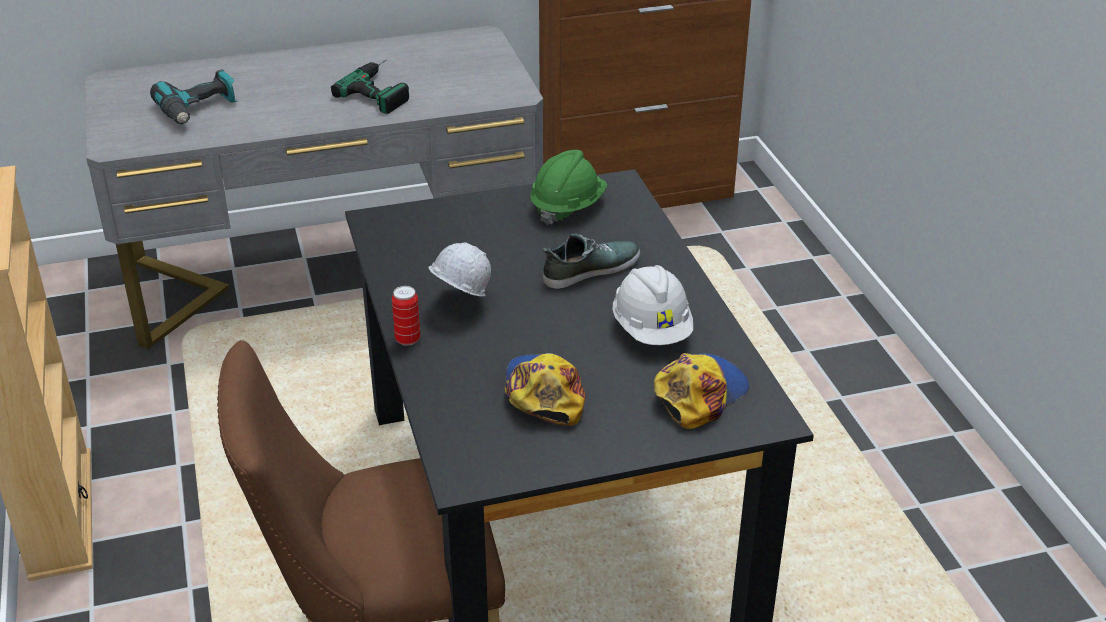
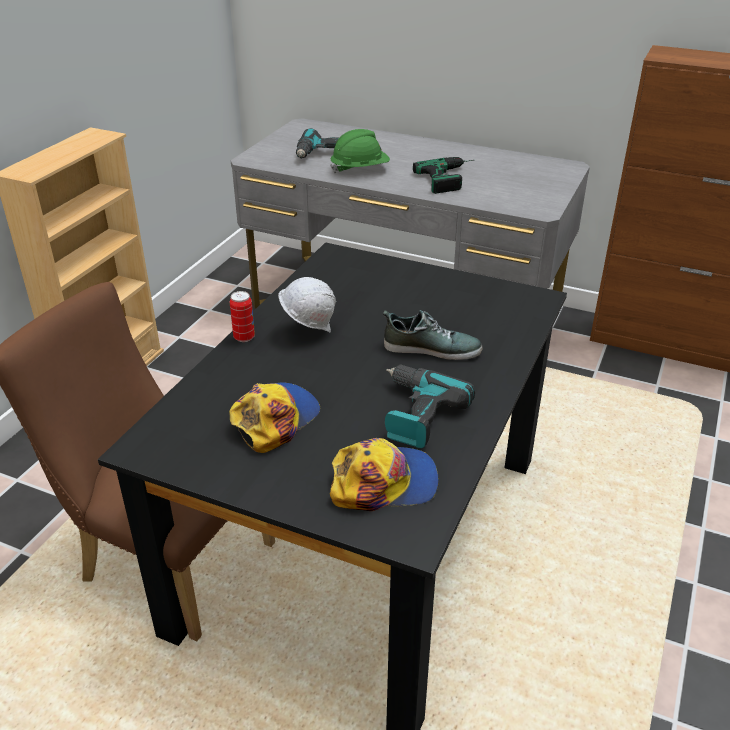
camera: 40 degrees right, 0 degrees up
green hard hat [530,150,607,225] -> green hard hat moved to [330,129,390,173]
white hard hat [613,265,693,345] -> power drill [385,364,475,449]

